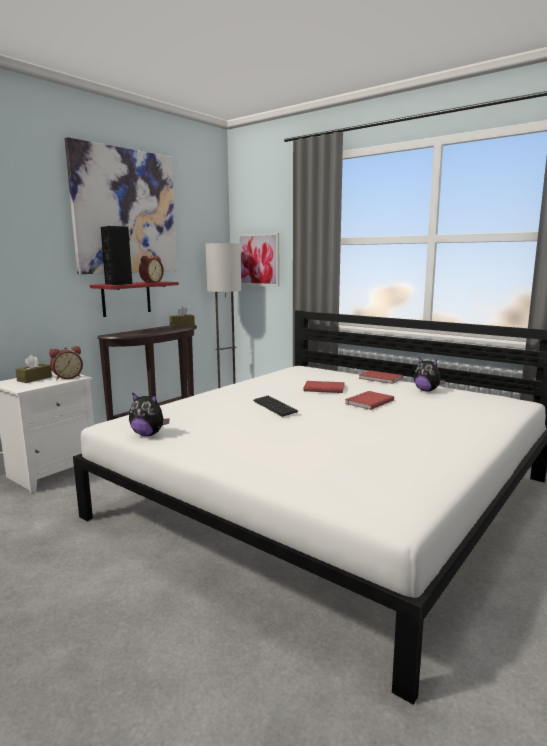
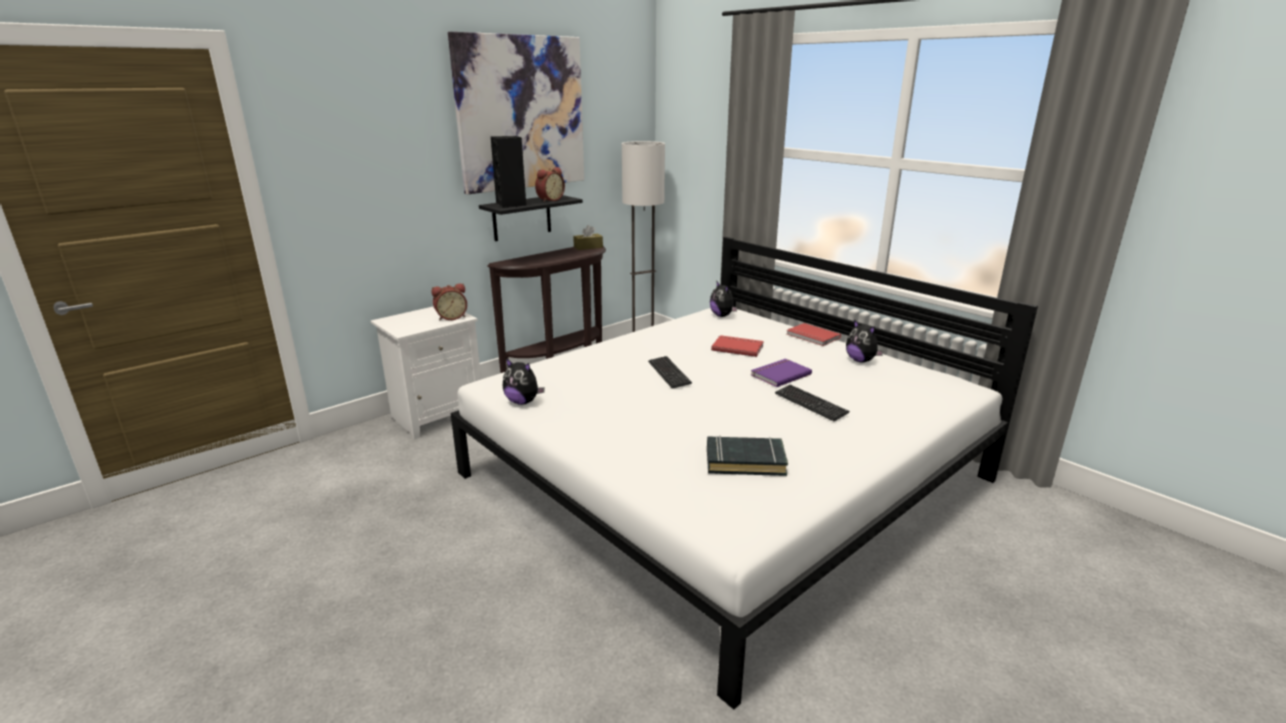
camera: 10 degrees right, 10 degrees up
brown tissue box [15,355,52,383] -> none
red shelf [90,281,179,317] -> black shelf [479,195,583,241]
picture [238,233,279,287] -> none
red book [345,391,394,410] -> purple book [751,359,812,387]
none -> black book [707,435,788,476]
none -> plush toy [710,280,737,317]
none -> keyboard [775,385,850,421]

